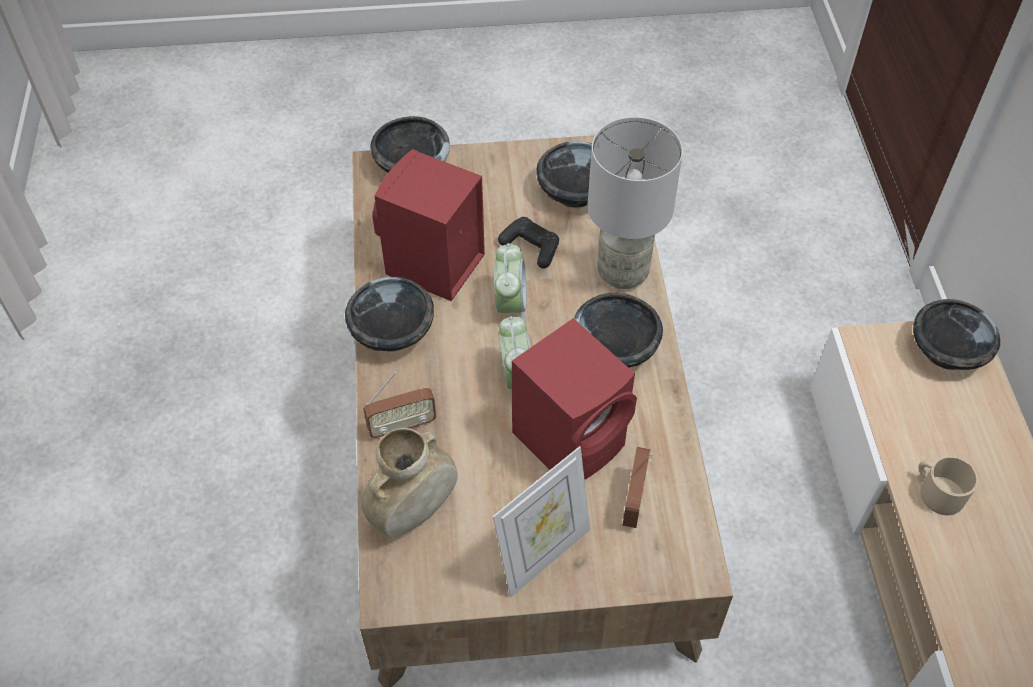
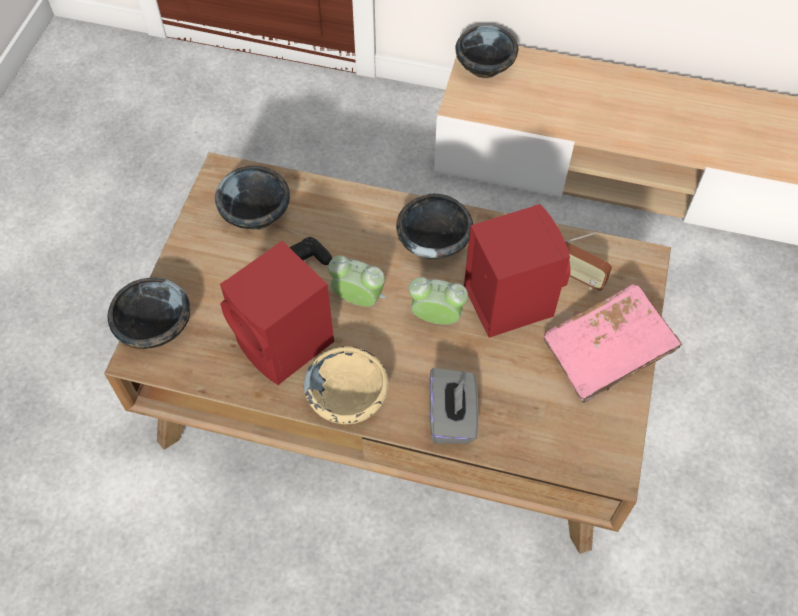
camera: 70 degrees left, 5 degrees up
black bowl [345,277,434,352] -> beige bowl [304,346,389,424]
beige vase [361,428,458,537] -> none
radio [363,372,436,438] -> grey tissue box [429,368,478,444]
picture frame [493,446,590,597] -> pink book [544,284,683,403]
grey table lamp [588,117,683,289] -> none
beige mug [918,457,978,515] -> none

